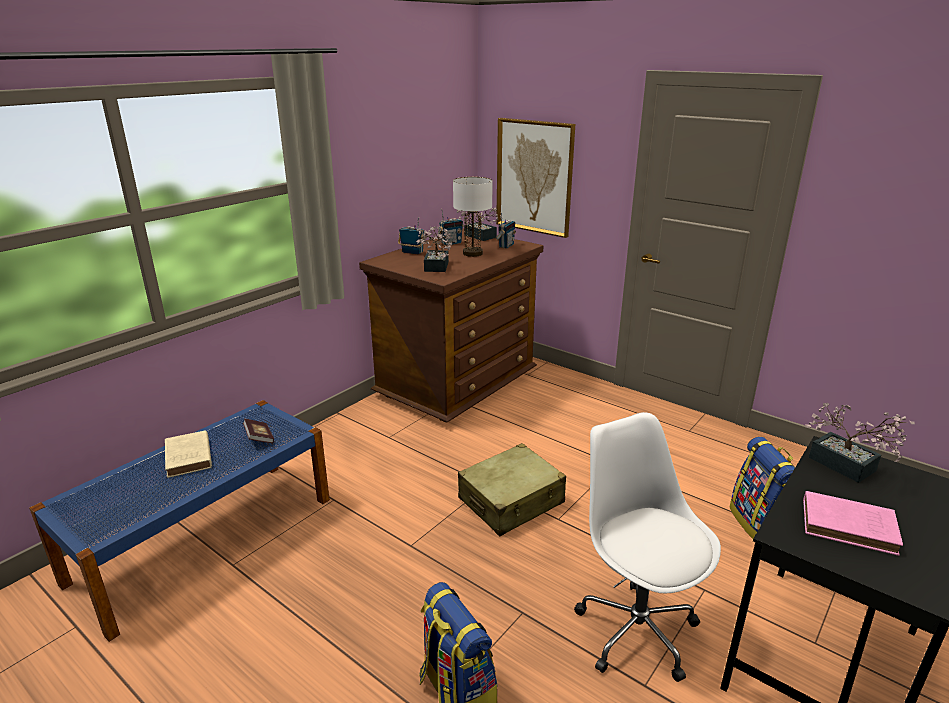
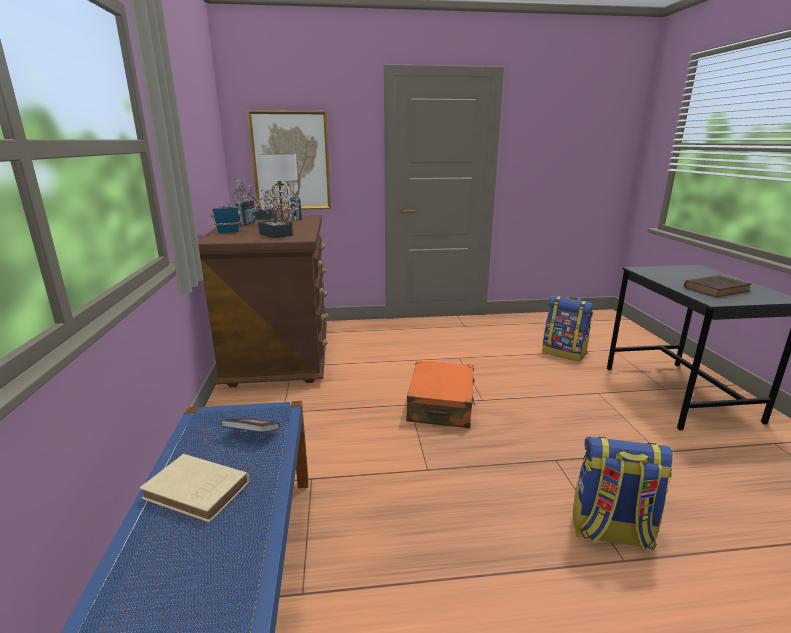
camera: 45 degrees left, 5 degrees down
beige suitcase [458,443,566,536] -> orange suitcase [406,360,475,428]
white office chair [574,412,721,682] -> none
pink book [803,491,903,556] -> brown book [684,275,752,297]
potted plant [805,403,915,483] -> none

